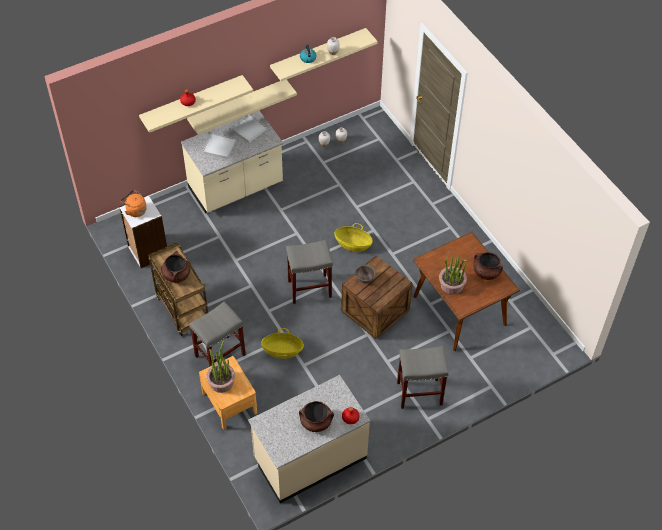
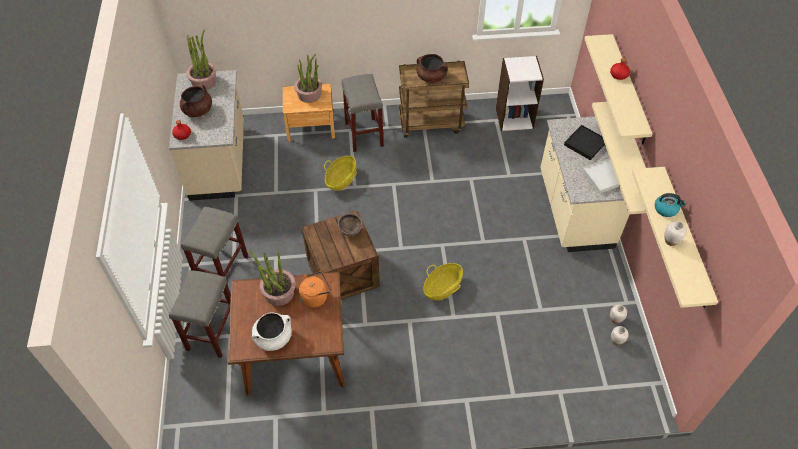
camera: 115 degrees right, 0 degrees up
orange kettle [121,190,147,217] -> orange kettle moved to [299,272,331,308]
white tray [203,133,236,159] -> black tray [564,125,605,160]
grey stool [286,240,333,304] -> grey stool moved to [169,270,231,358]
brown cooking pot [473,252,503,280] -> white cooking pot [252,313,292,351]
none -> potted plant [186,30,216,90]

